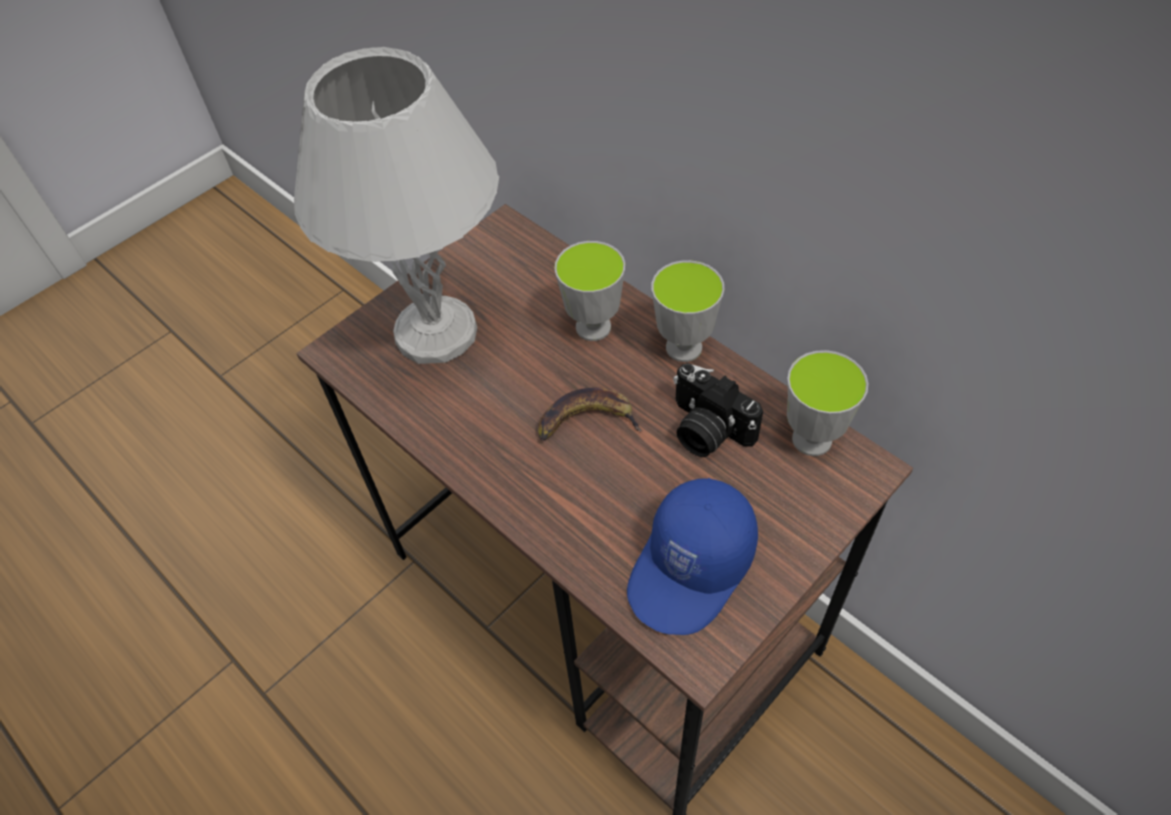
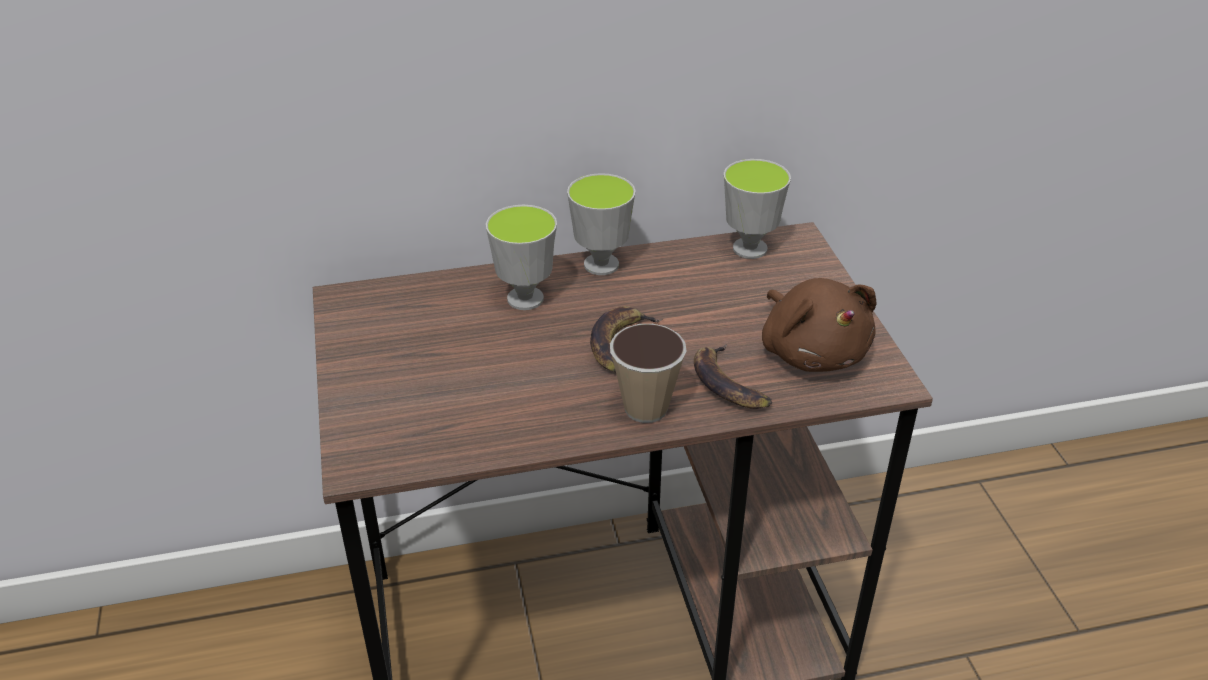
camera: 60 degrees left, 15 degrees down
white table lamp [294,47,499,364] -> none
blue cap [627,478,758,635] -> brown plush toy [762,278,877,372]
camera [673,363,763,457] -> none
none -> cup [610,324,687,423]
none -> banana [694,344,772,409]

